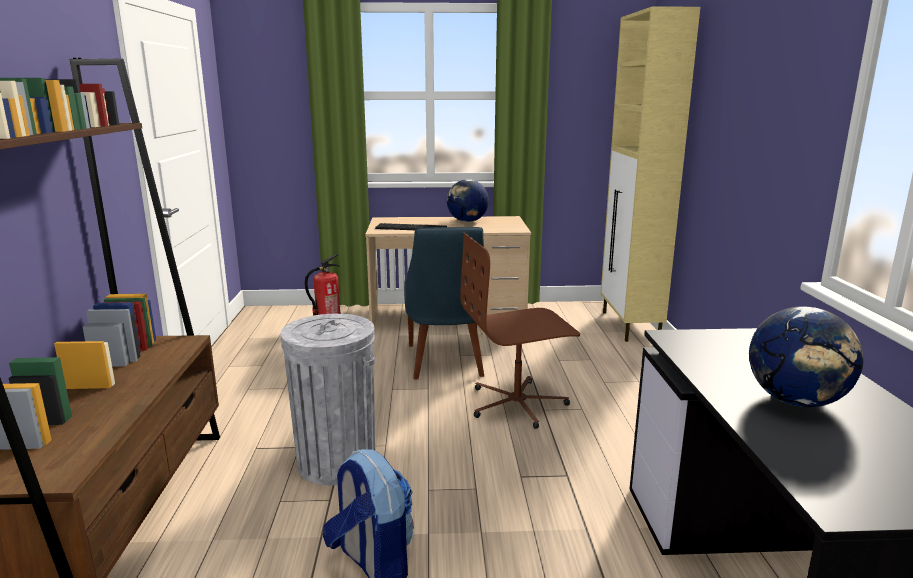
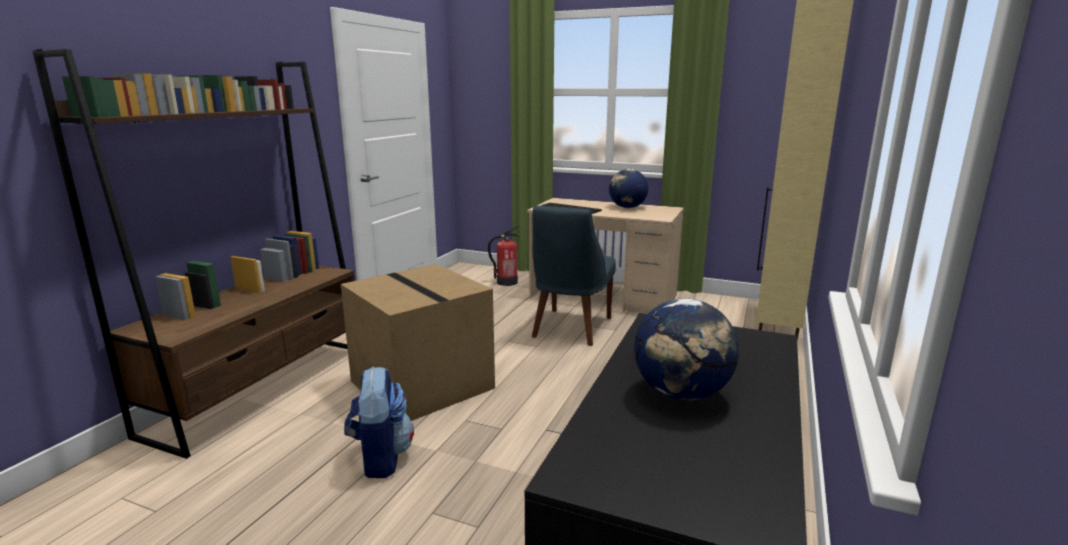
camera: 25 degrees right, 0 degrees up
grey trash can [280,314,375,485] -> cardboard box [341,264,495,421]
brown office chair [460,233,580,429] -> none

